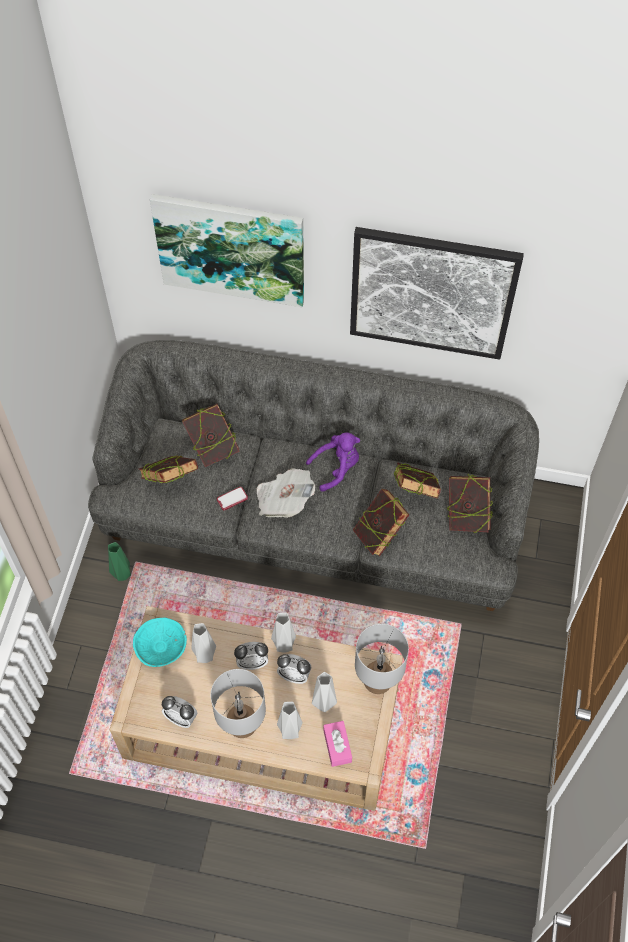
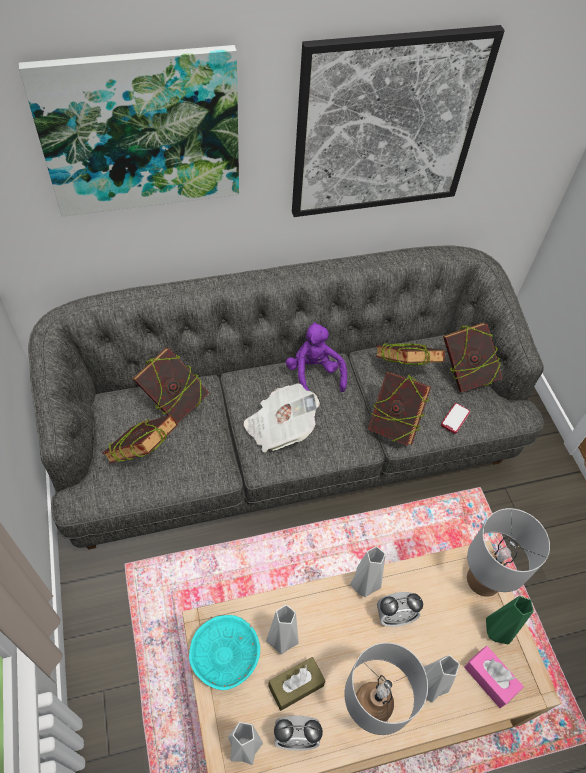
camera: 30 degrees left, 5 degrees down
green vase [108,542,131,581] -> green vase moved to [486,596,533,644]
phone [217,487,248,511] -> phone moved to [441,403,470,434]
alarm clock [234,642,268,670] -> none
purple plush toy [306,432,360,492] -> purple plush toy turned 60 degrees counterclockwise [286,322,347,392]
grey vase [312,672,337,712] -> grey vase moved to [228,722,263,765]
none -> brown tissue box [268,657,326,711]

